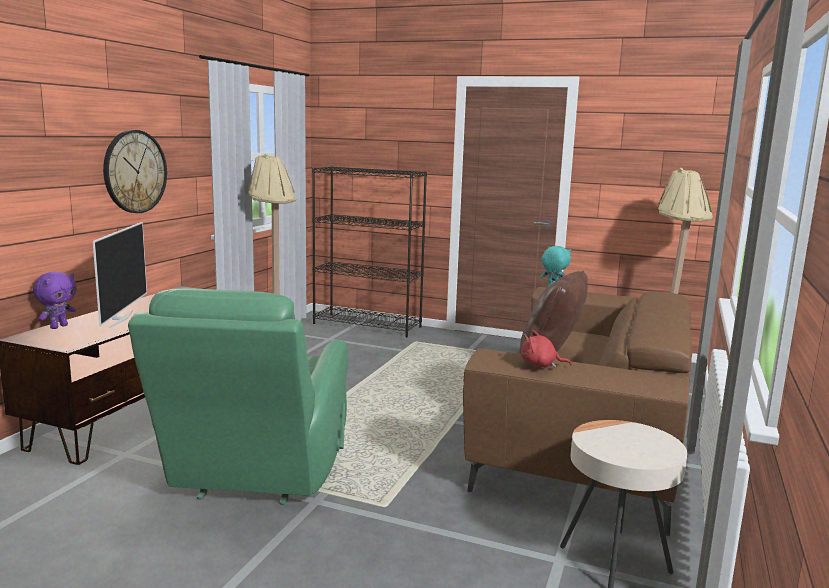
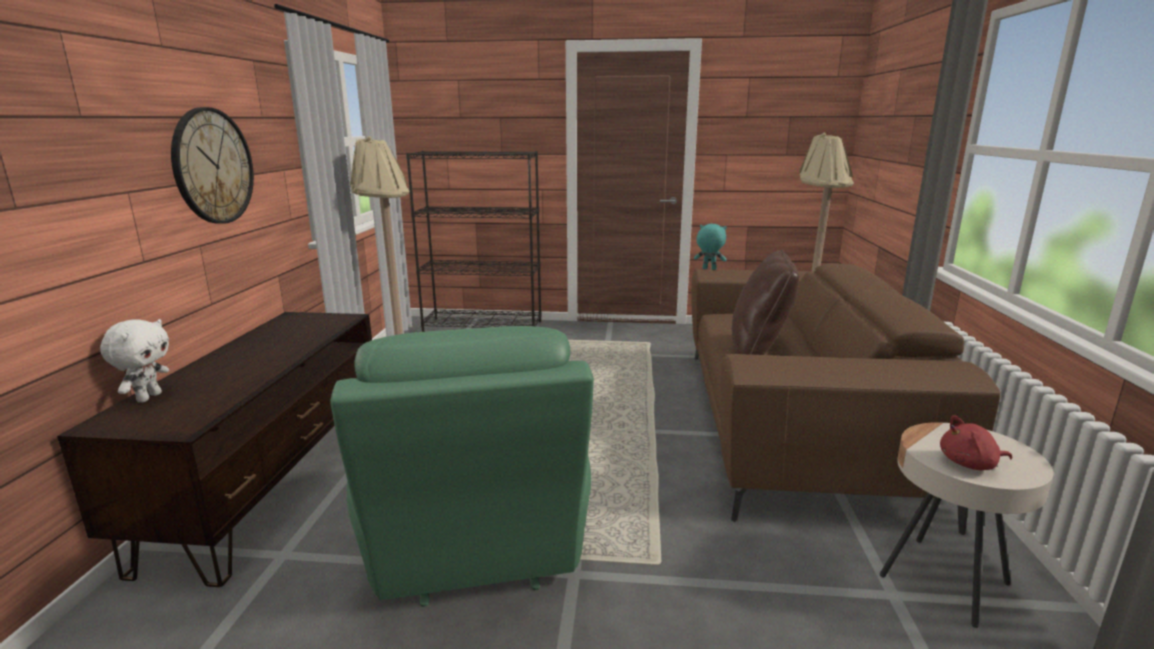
camera: 15 degrees left, 5 degrees up
purple plush toy [33,272,77,329] -> white plush toy [100,319,169,402]
television [93,222,147,328] -> none
red plush toy [521,330,572,367] -> red plush toy moved to [940,415,1012,470]

